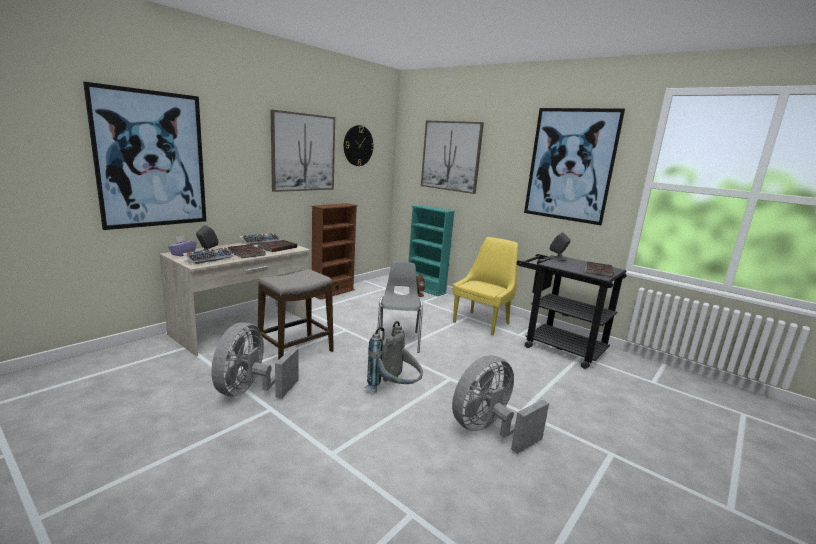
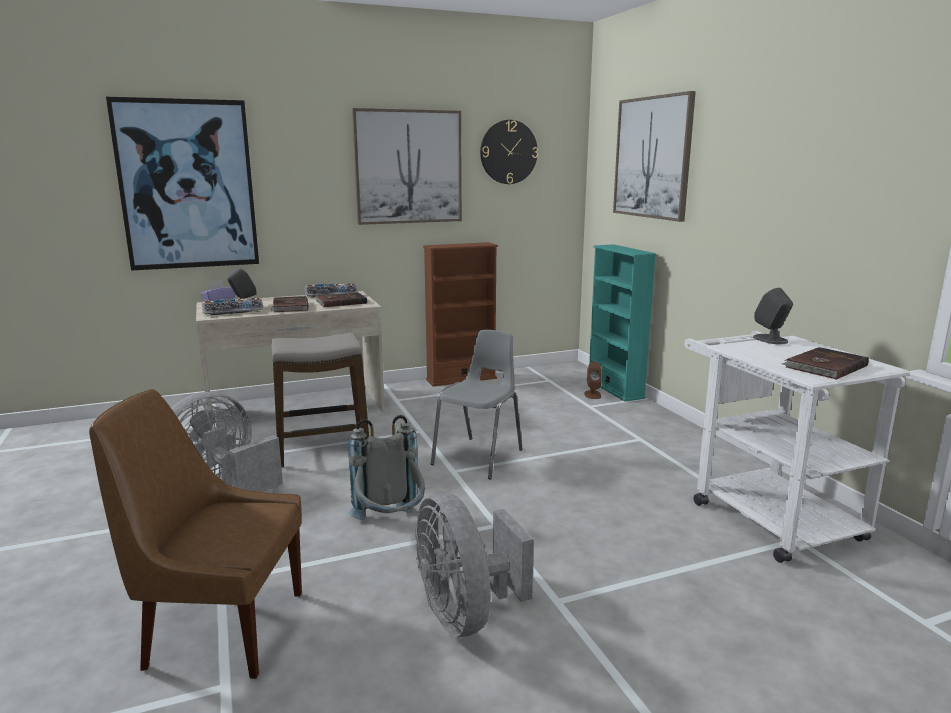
camera: 30 degrees right, 0 degrees up
grey fan [452,355,549,454] -> grey fan turned 105 degrees counterclockwise [415,493,534,637]
yellow chair [453,237,518,335] -> none
black cart [517,254,627,369] -> white cart [685,331,910,563]
picture [524,108,625,225] -> none
none -> brown chair [89,389,302,679]

